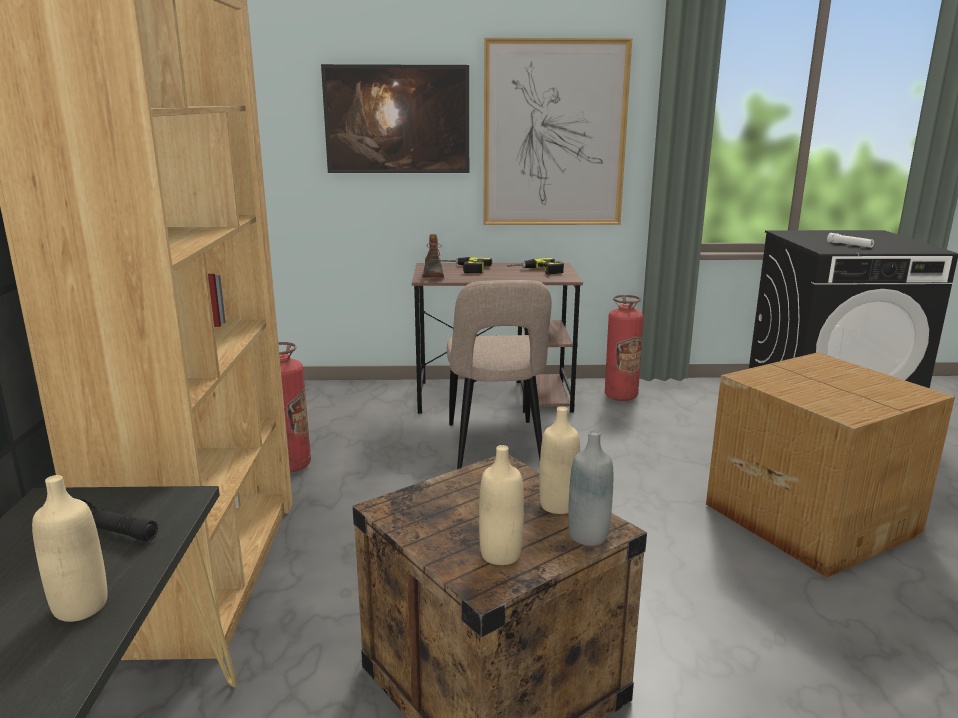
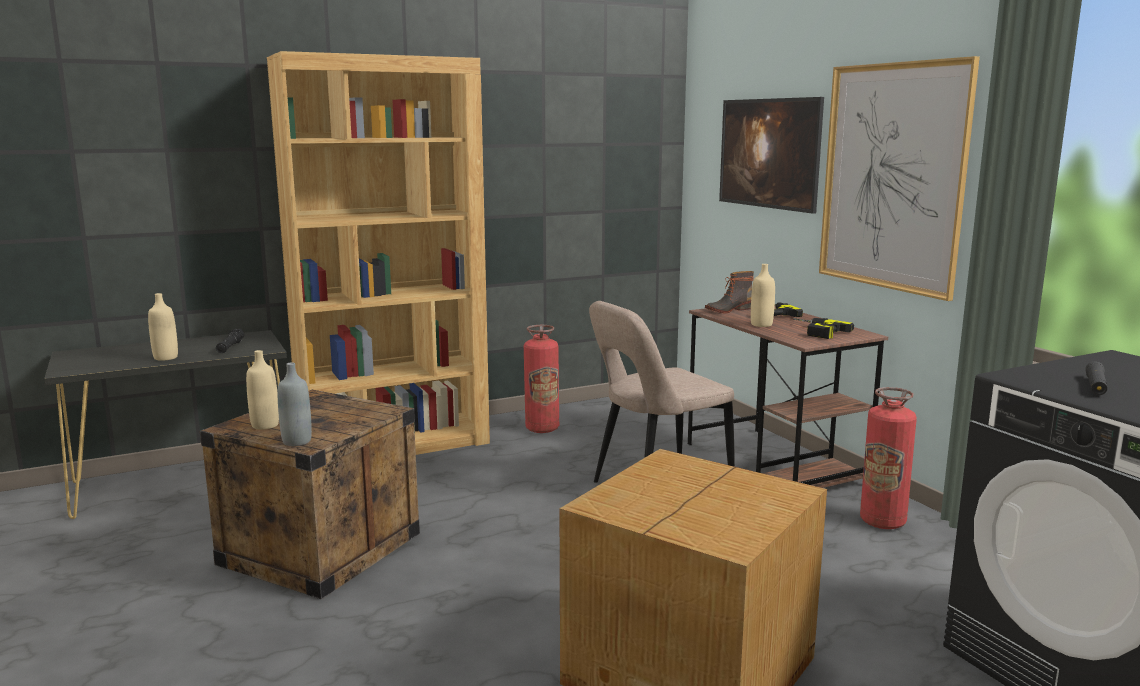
camera: 65 degrees right, 5 degrees down
beige bottle [539,406,580,514] -> beige bottle moved to [751,264,775,327]
white flashlight [827,233,874,248] -> black flashlight [1085,362,1108,395]

